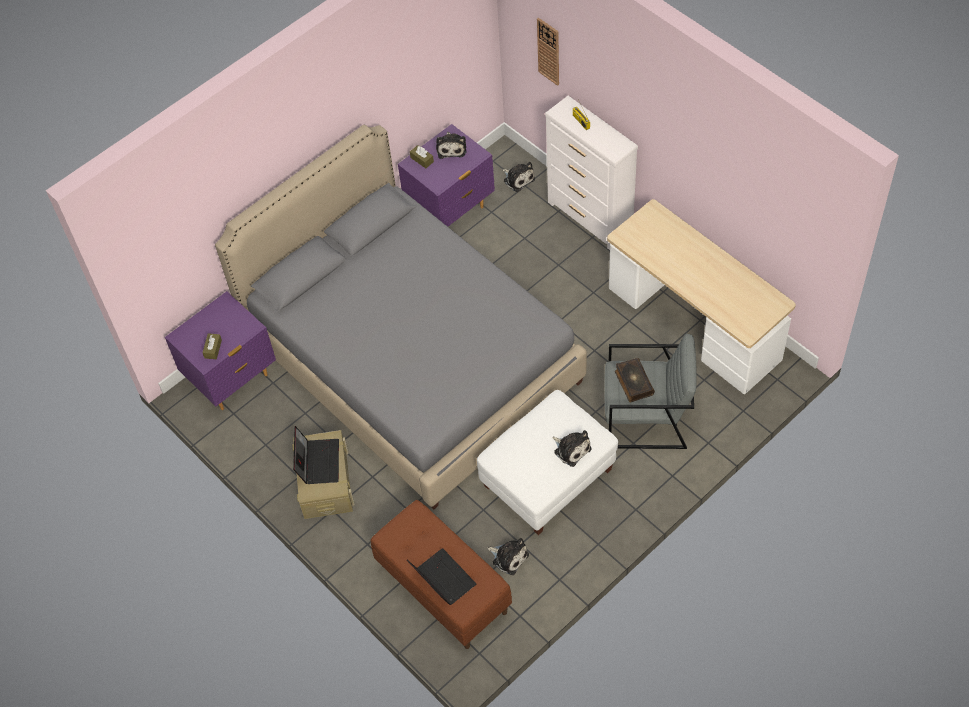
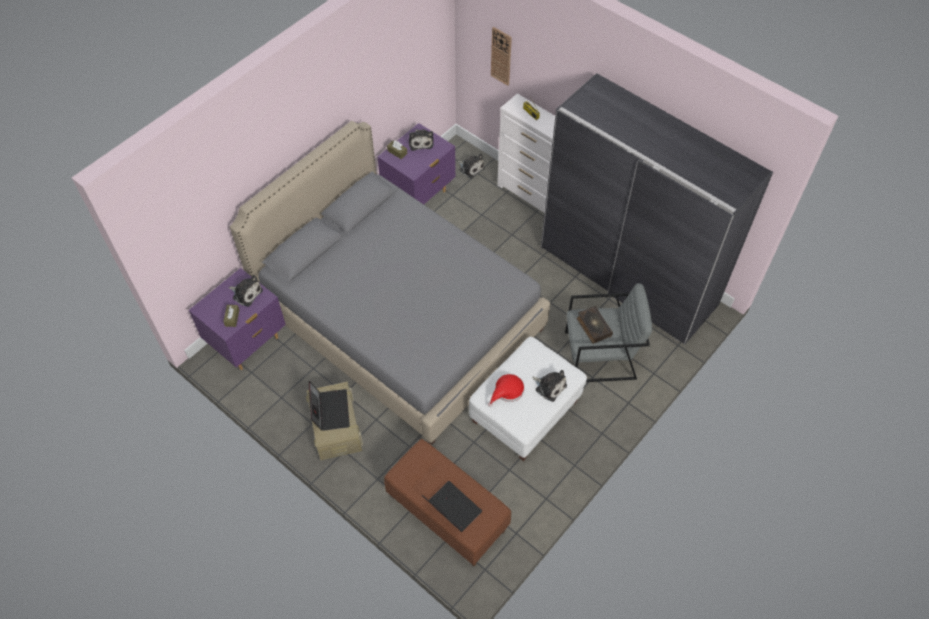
camera: 10 degrees left, 0 degrees up
plush toy [487,538,529,575] -> plush toy moved to [228,275,263,307]
desk [607,199,796,394] -> grey wardrobe [541,73,773,344]
none -> red hat [488,374,525,407]

